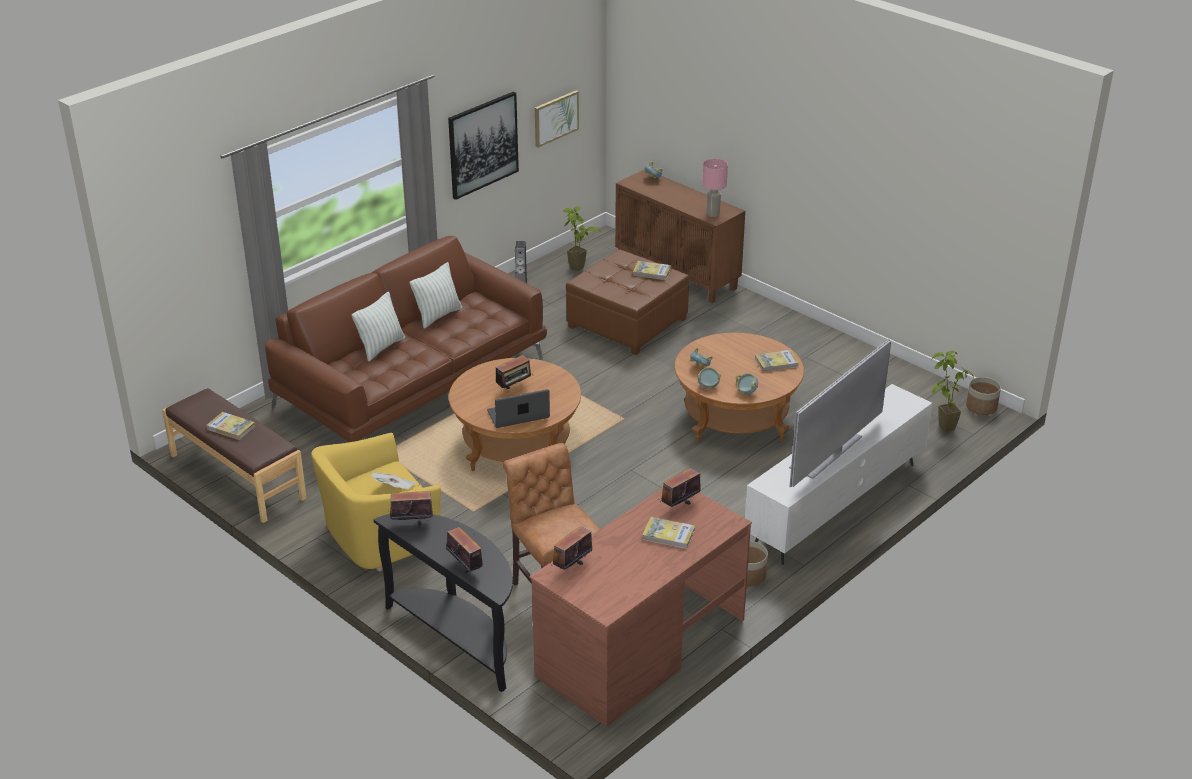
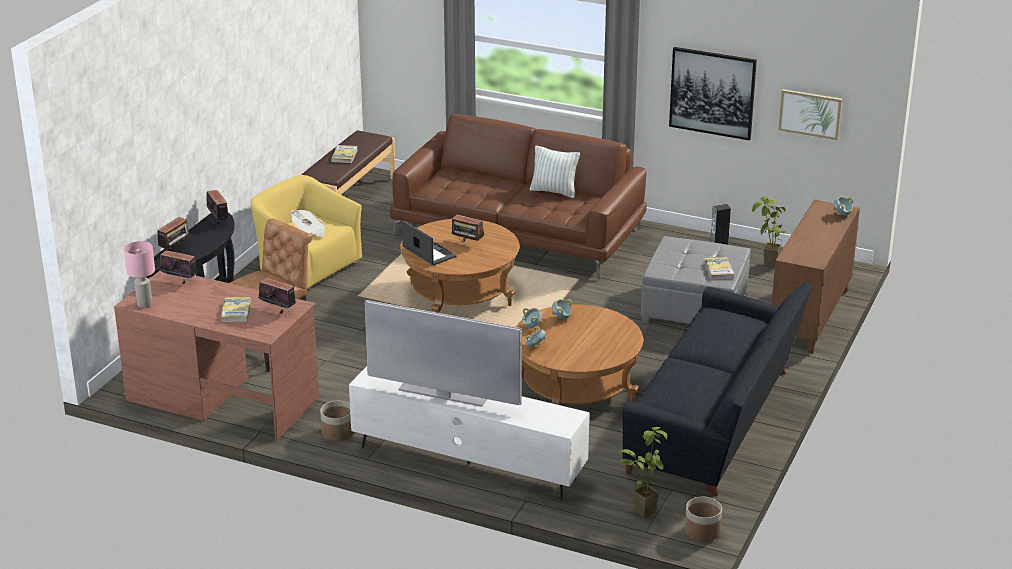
camera: 70 degrees right, 5 degrees down
pillow [352,292,405,362] -> none
brown ottoman [566,249,689,355] -> grey ottoman [641,236,751,324]
pink table lamp [703,158,728,217] -> pink table lamp moved to [124,241,155,308]
book [755,350,799,372] -> none
none -> black sofa [623,282,812,496]

